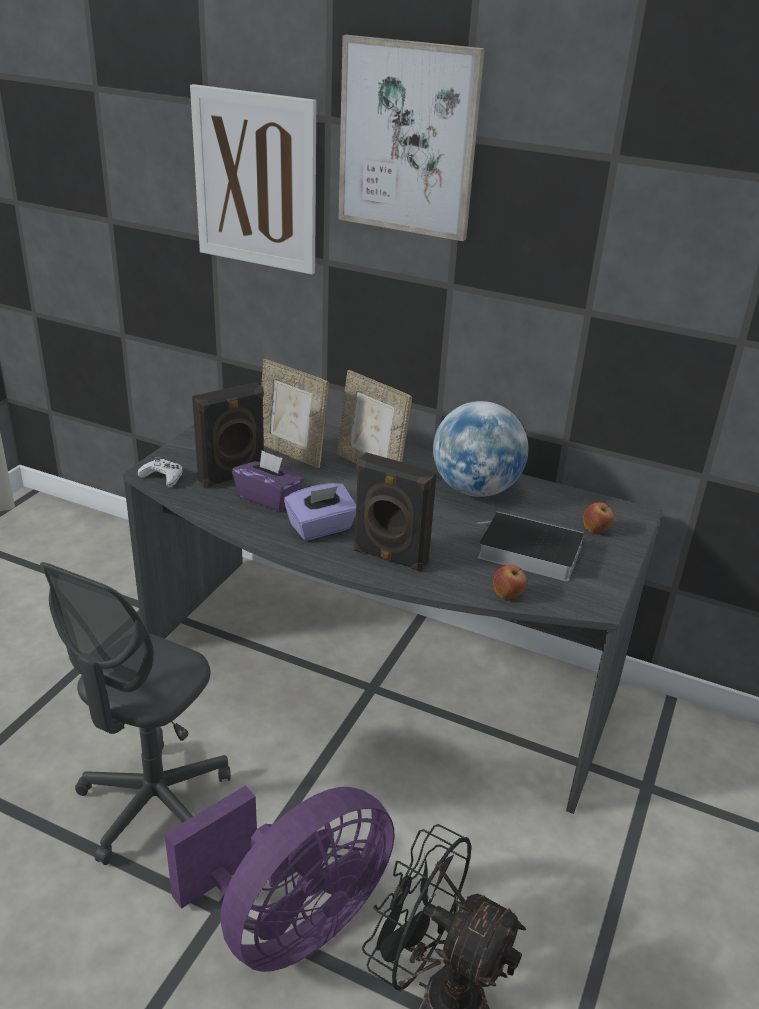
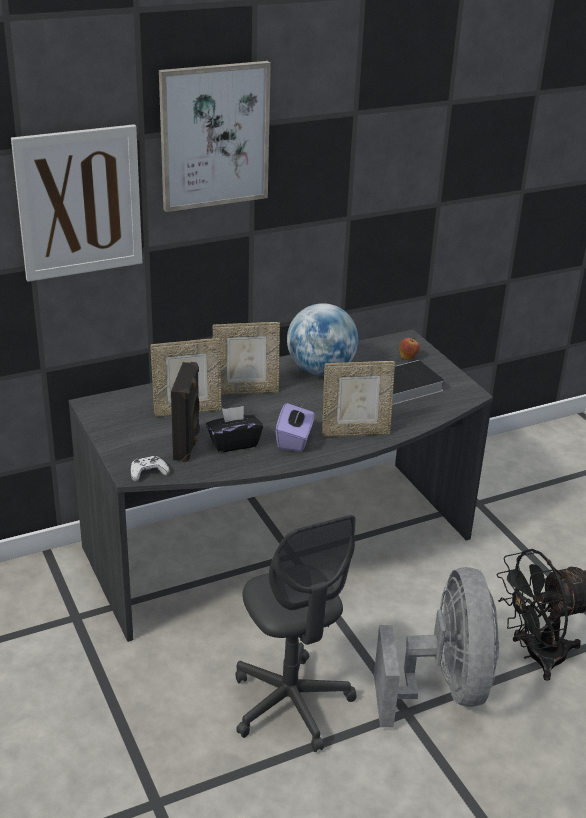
camera: 50 degrees left, 0 degrees up
purple fan [165,785,394,972] -> grey fan [374,567,499,727]
purple tissue box [232,450,303,511] -> black tissue box [206,406,263,453]
black speaker [353,452,437,572] -> picture frame [322,361,395,437]
apple [493,565,527,599] -> none

